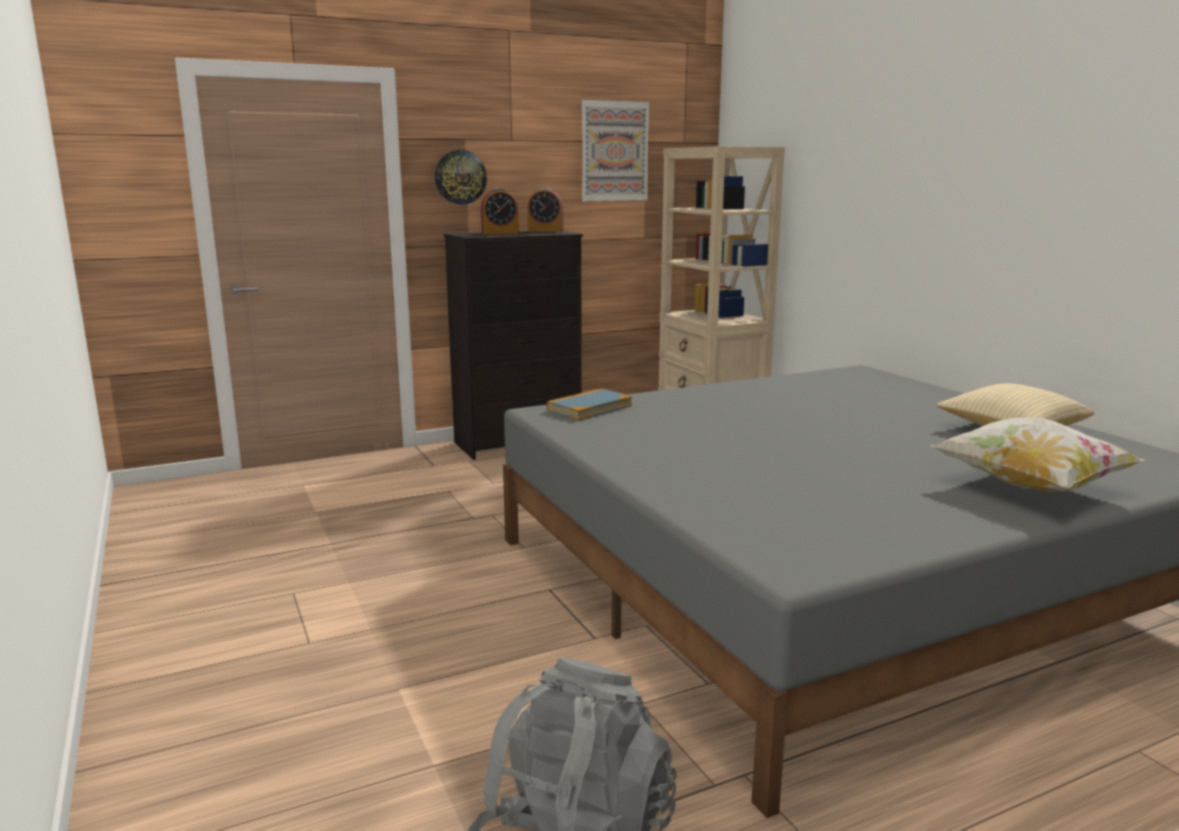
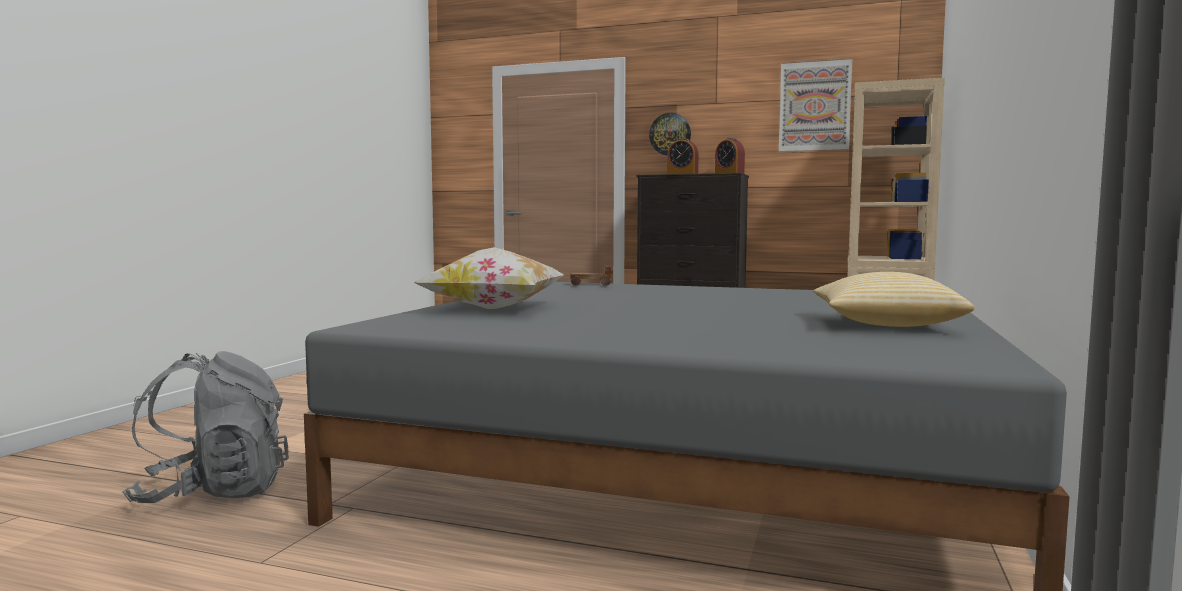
camera: 45 degrees right, 10 degrees down
book [547,389,632,420] -> toy car [570,266,613,286]
pillow [931,417,1145,492] -> pillow moved to [413,247,564,309]

